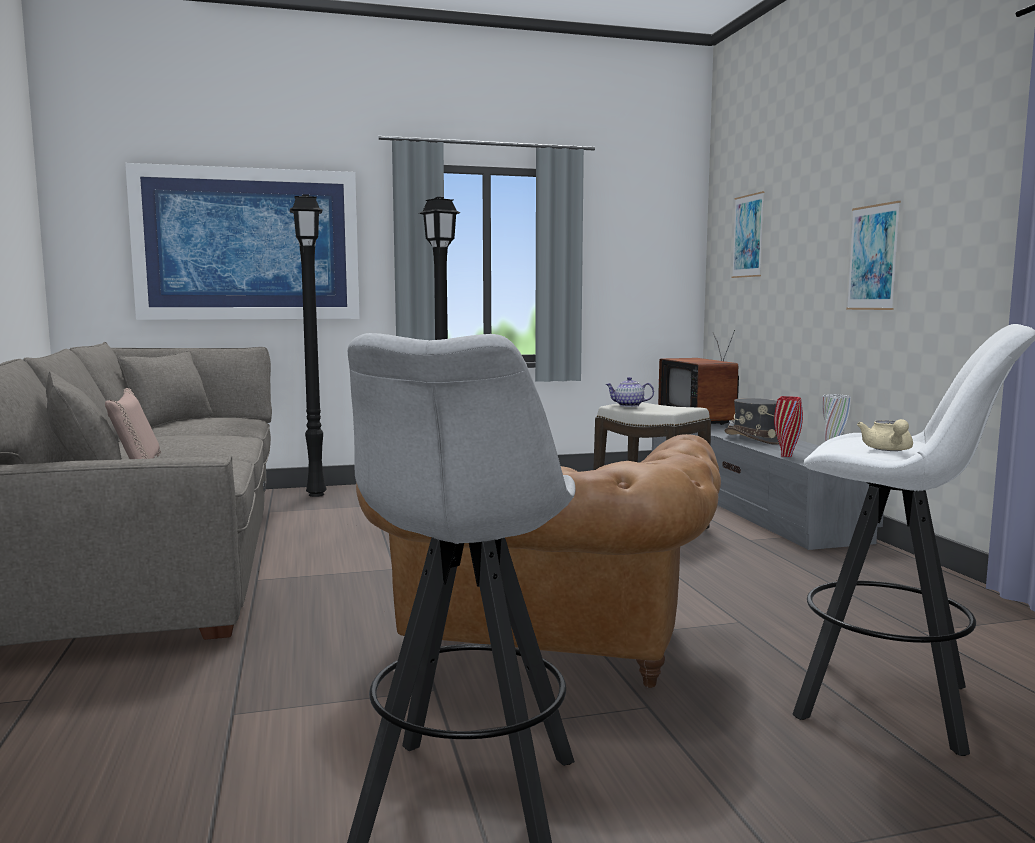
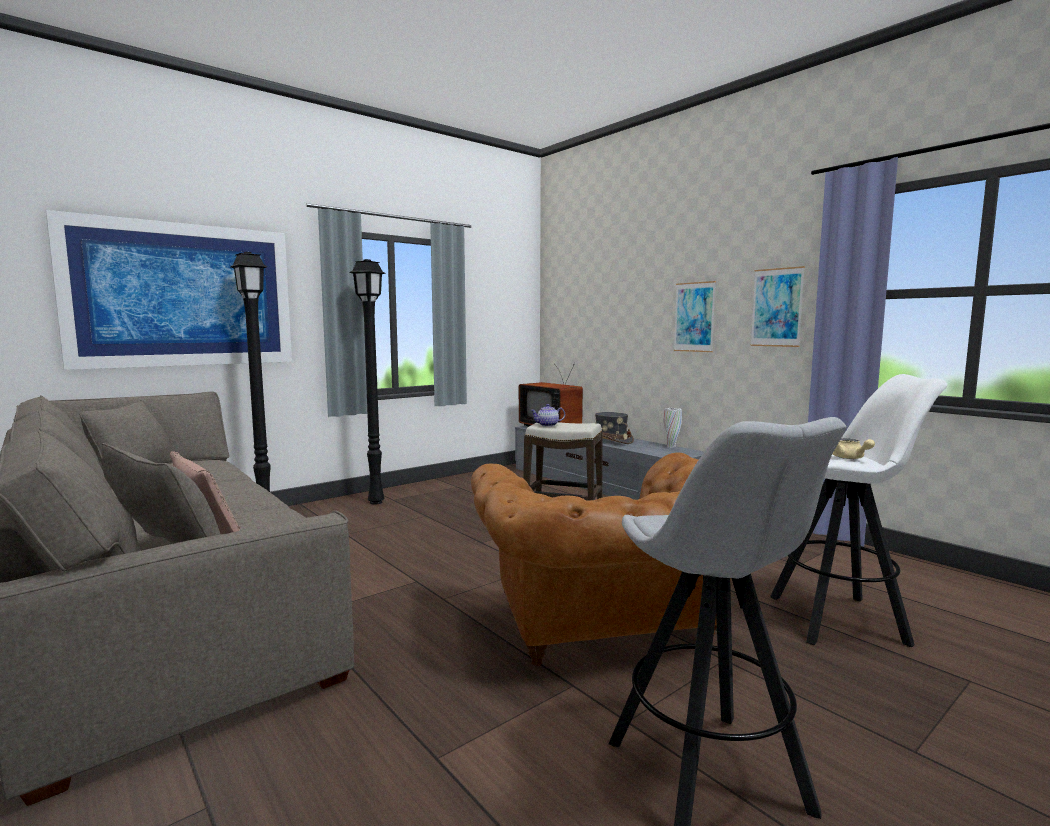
camera: 25 degrees left, 0 degrees up
picture [732,191,764,278] -> picture moved to [750,266,805,347]
red vase [774,396,803,457] -> none

